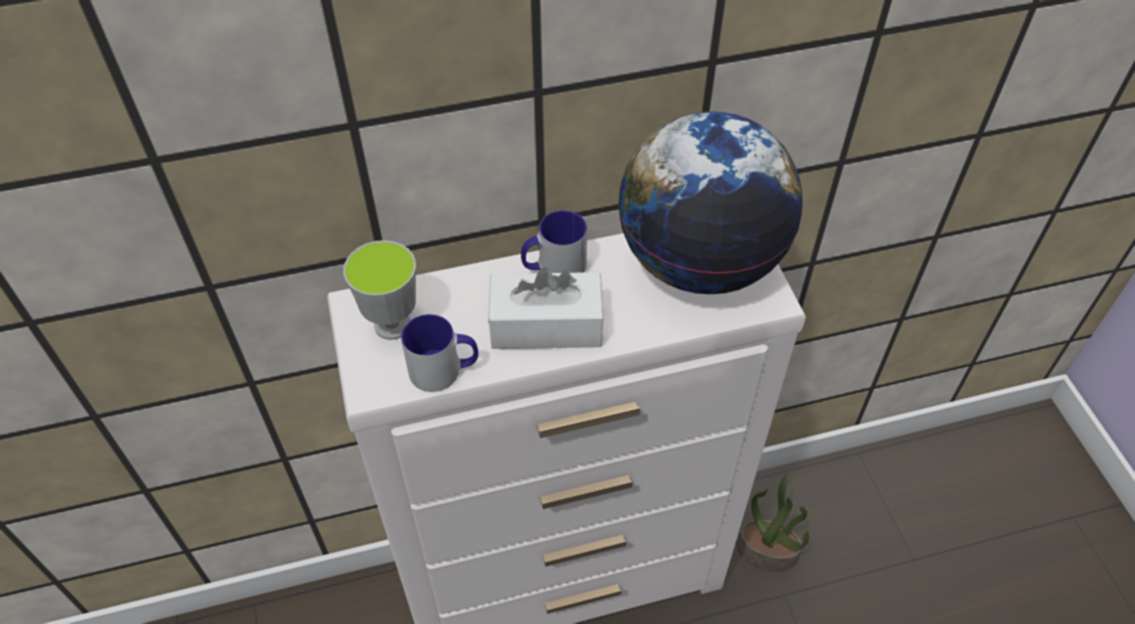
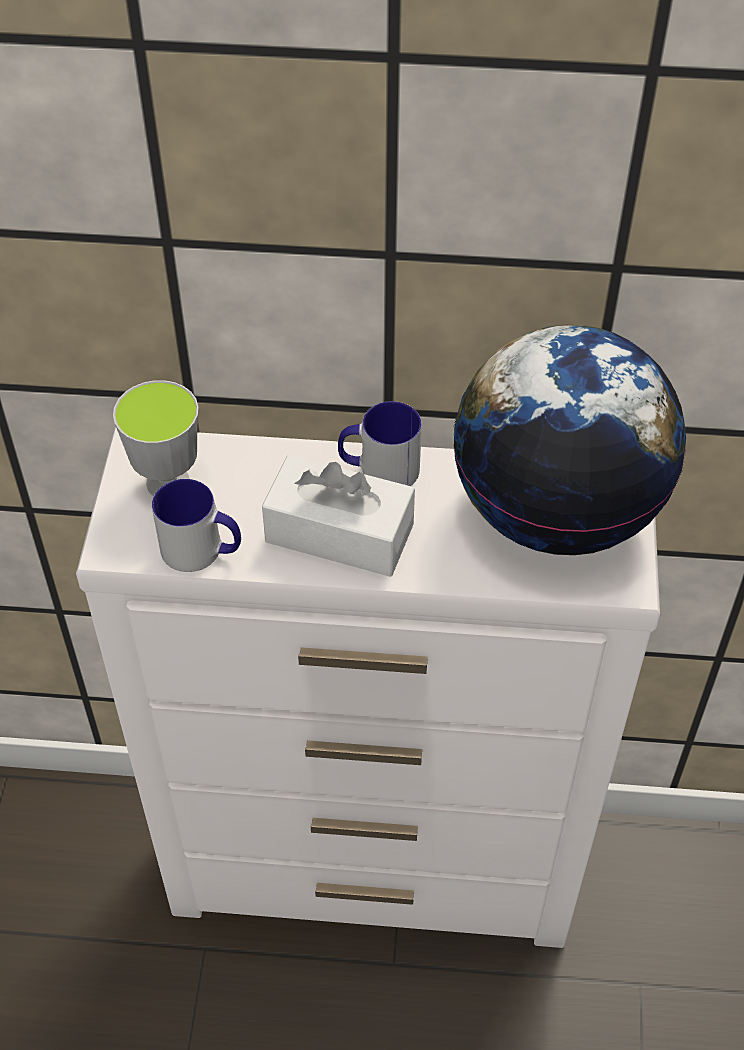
camera: 20 degrees right, 0 degrees up
potted plant [736,474,809,571] -> none

